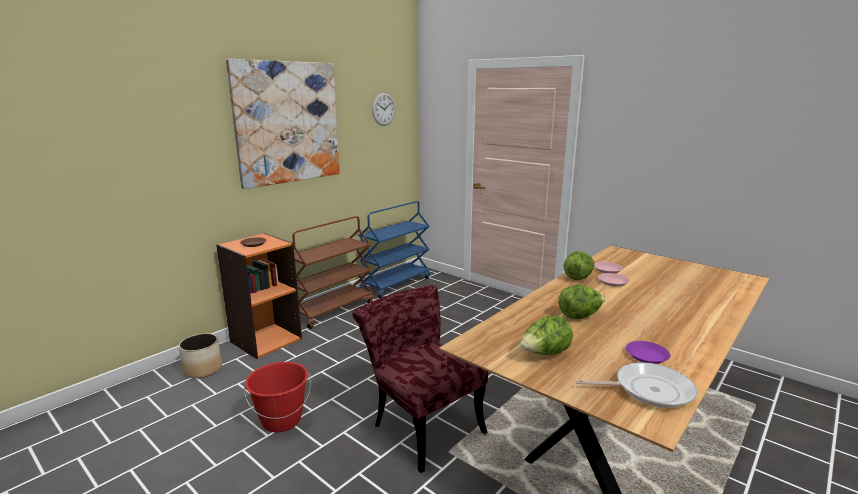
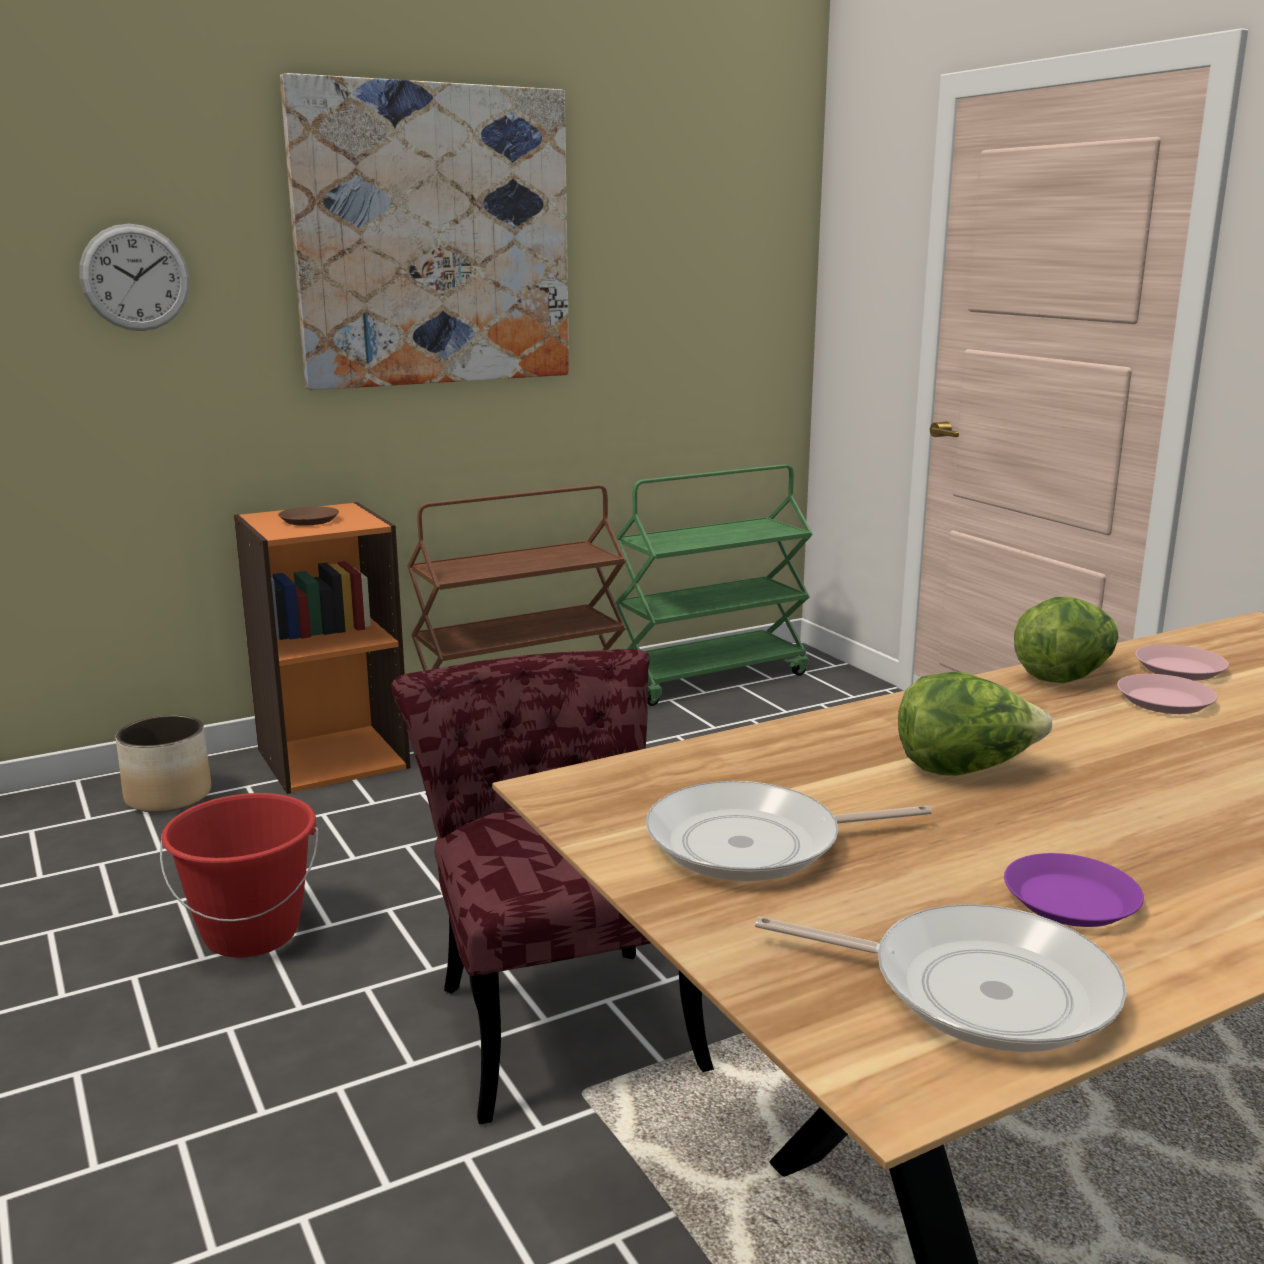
camera: 20 degrees right, 0 degrees up
blue cart [359,201,430,298] -> green cart [615,464,813,706]
wall clock [372,93,395,126] -> wall clock moved to [79,224,189,331]
lettuce [520,315,573,356] -> frying pan [646,781,932,881]

